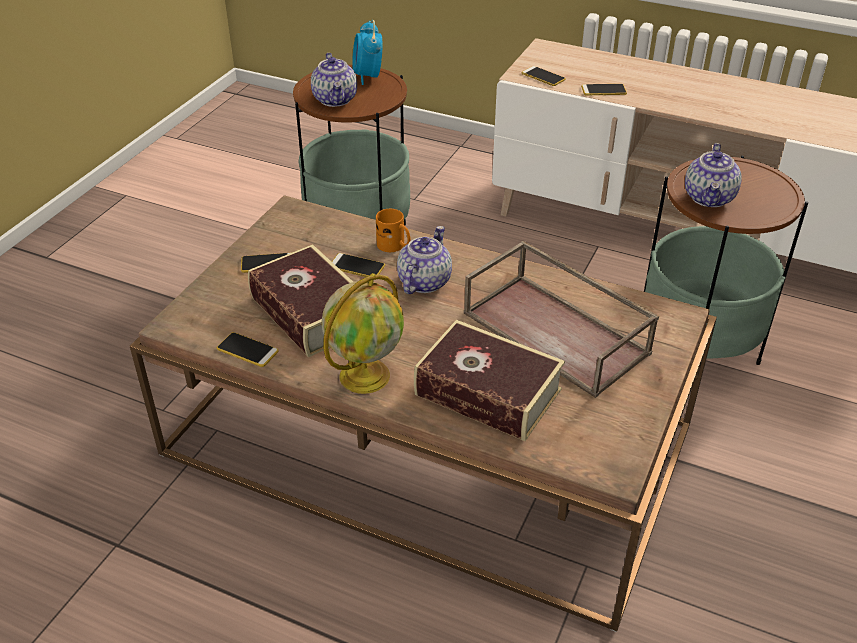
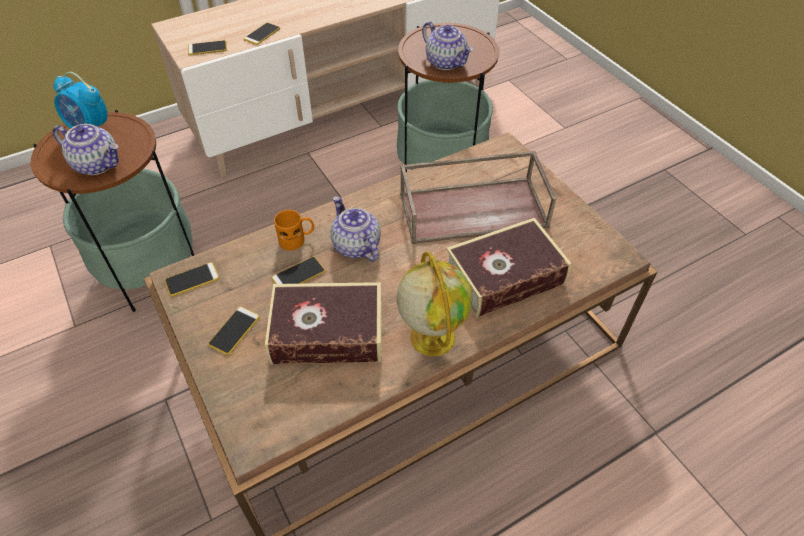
camera: 55 degrees left, 10 degrees up
phone [217,332,279,367] -> phone moved to [164,262,219,297]

